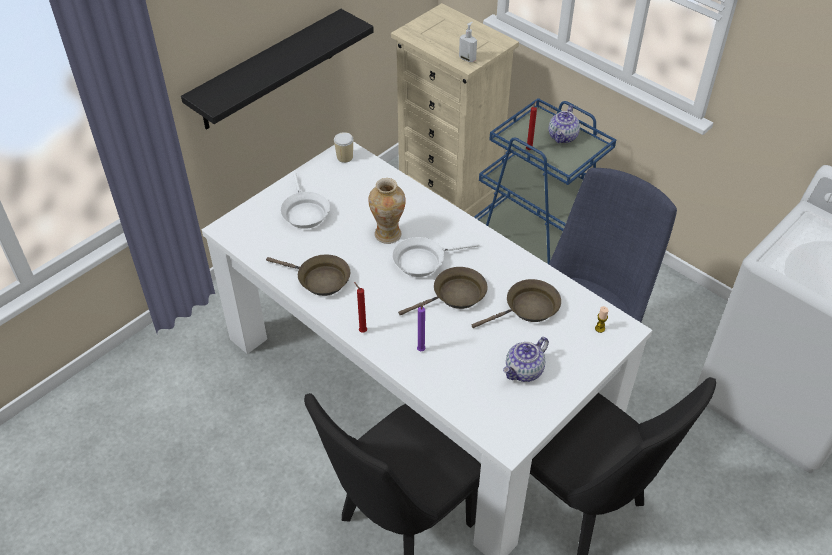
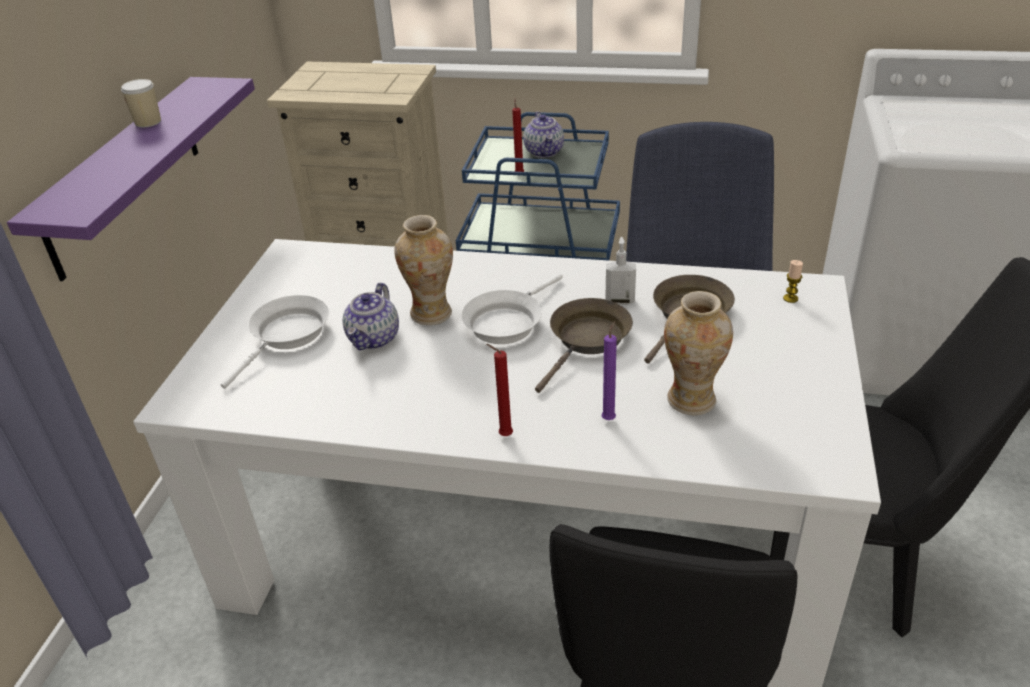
camera: 30 degrees left, 10 degrees down
black shelf [181,9,374,130] -> purple shelf [7,77,255,281]
brown frying pan [266,254,350,296] -> none
white frying pan [281,173,330,229] -> white frying pan turned 105 degrees counterclockwise [220,295,329,389]
cup [334,132,354,163] -> cup moved to [121,79,161,127]
soap dispenser [459,22,477,62] -> soap dispenser moved to [605,237,636,305]
teapot [503,337,549,382] -> teapot moved to [343,283,399,350]
none -> vase [664,291,733,415]

